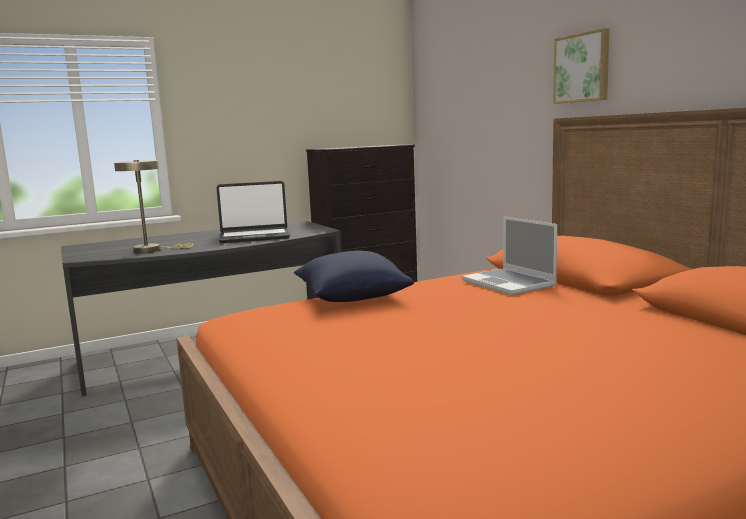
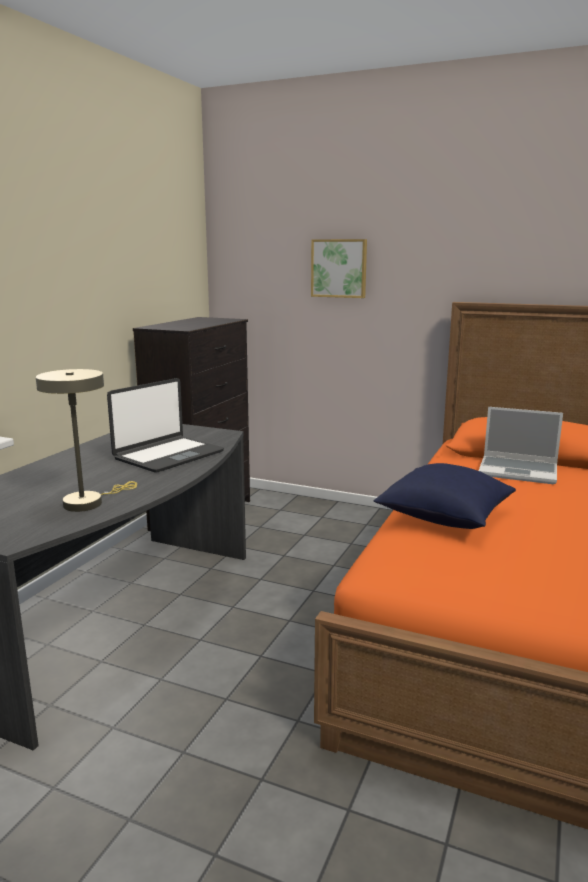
camera: 40 degrees left, 5 degrees up
picture [553,28,609,104] -> picture moved to [311,239,367,298]

